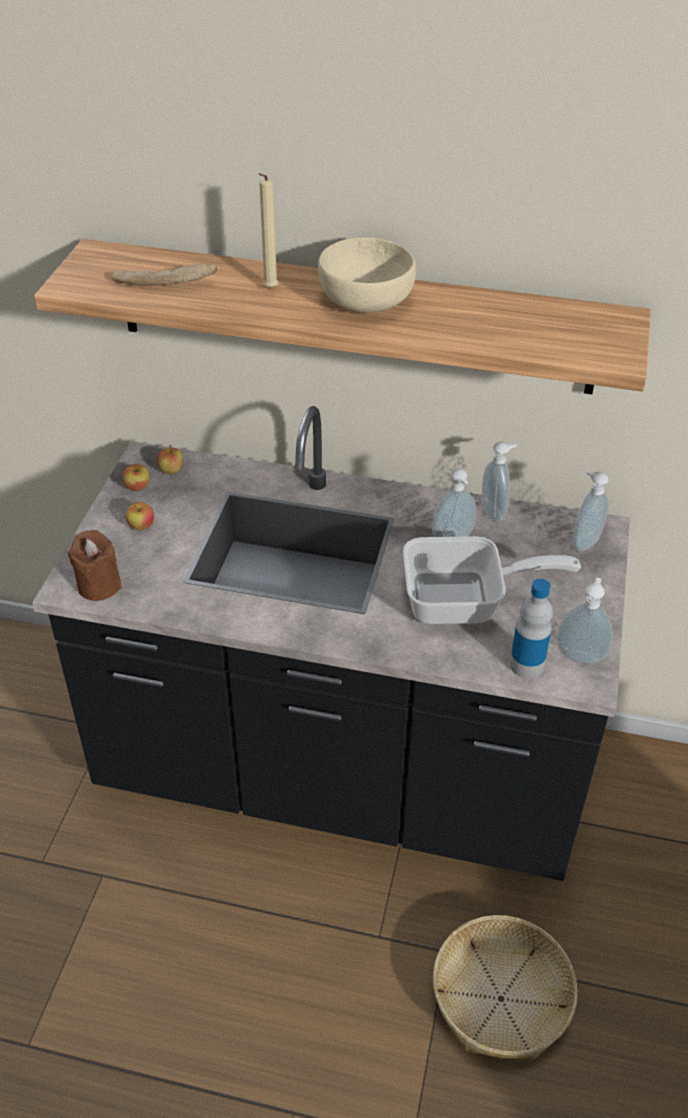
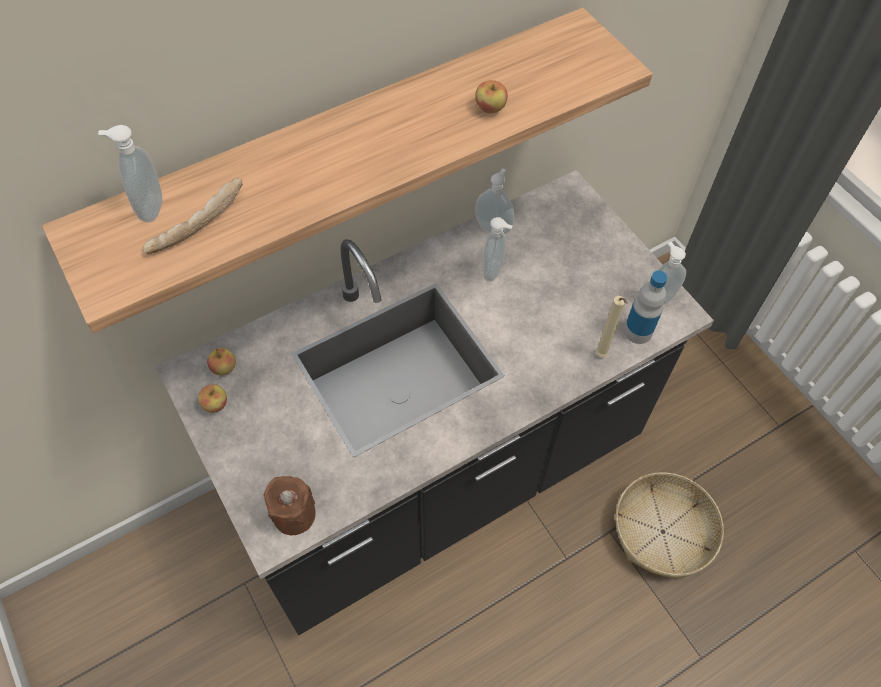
camera: 45 degrees left, 15 degrees up
apple [126,502,154,530] -> apple moved to [475,80,508,114]
beige candle [259,173,278,289] -> beige candle moved to [596,296,627,357]
beige bowl [318,237,416,312] -> none
frying pan [403,536,581,624] -> none
soap dispenser [572,469,609,551] -> soap dispenser moved to [98,125,162,223]

